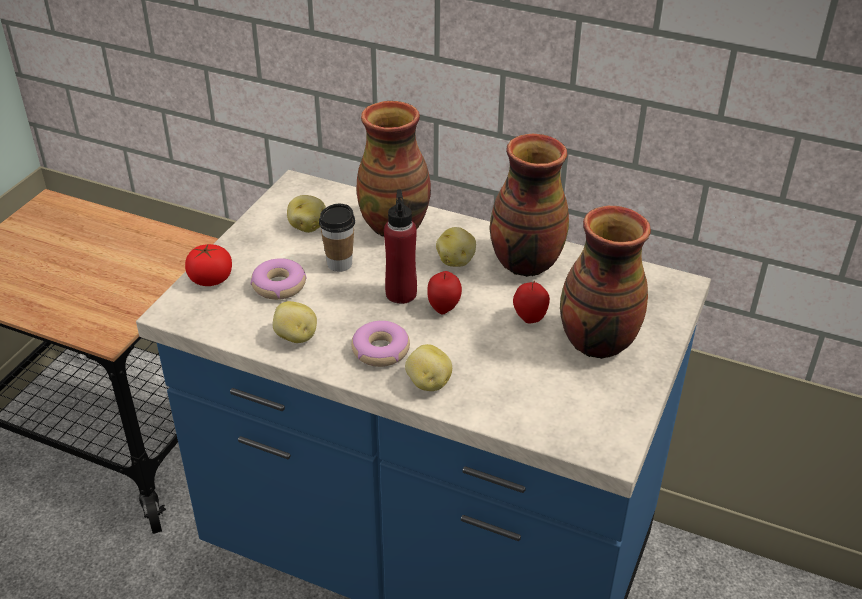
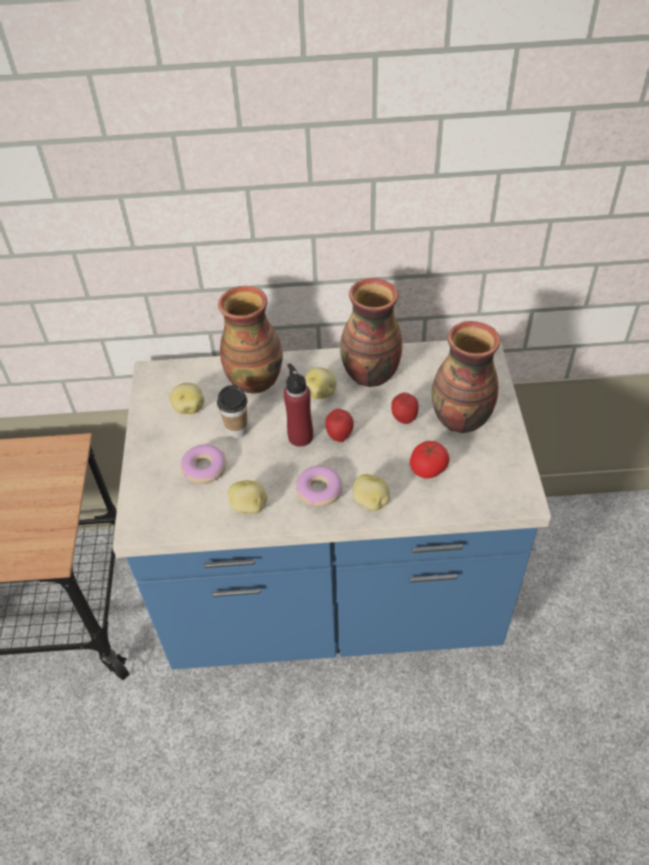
camera: 25 degrees left, 10 degrees up
tomato [185,244,232,286] -> tomato moved to [410,441,449,478]

